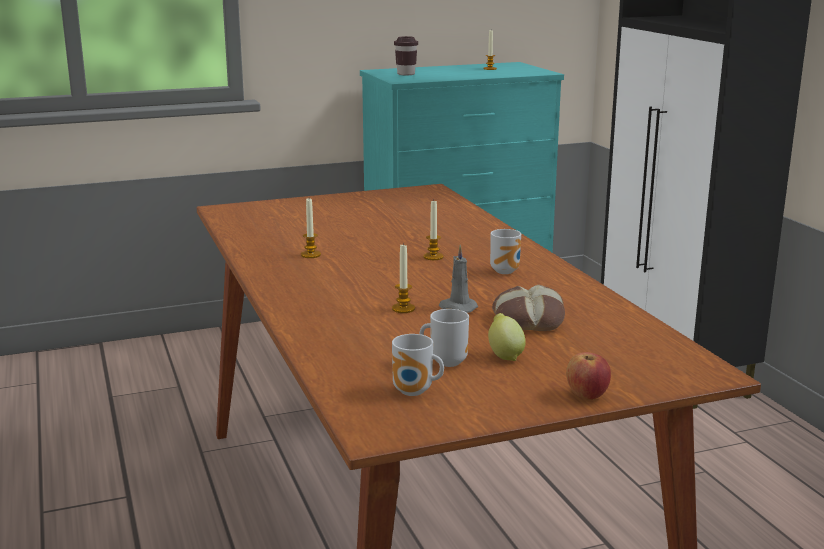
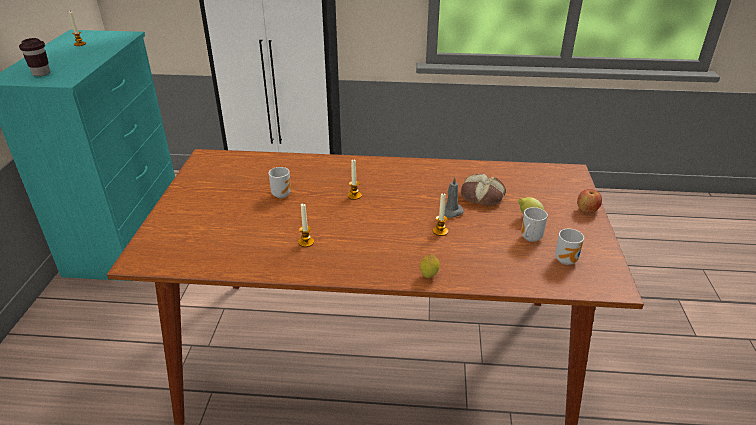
camera: 65 degrees left, 15 degrees up
mug [490,229,521,274] -> mug moved to [268,167,291,198]
none -> lemon [420,254,440,278]

